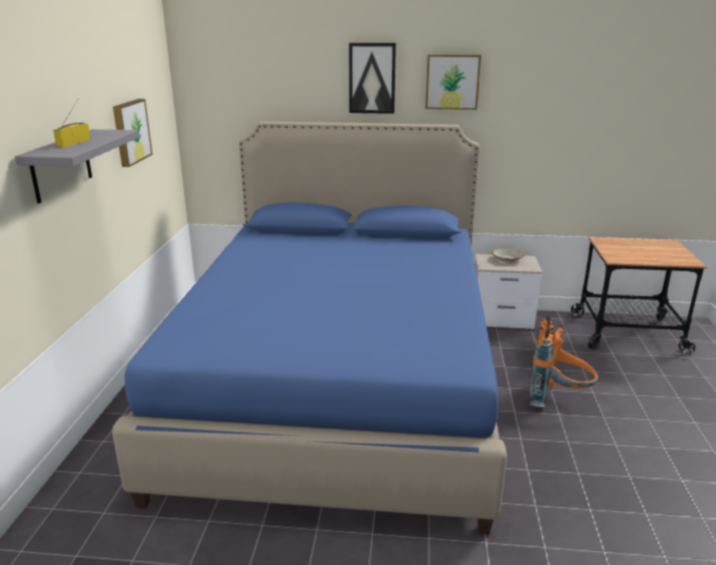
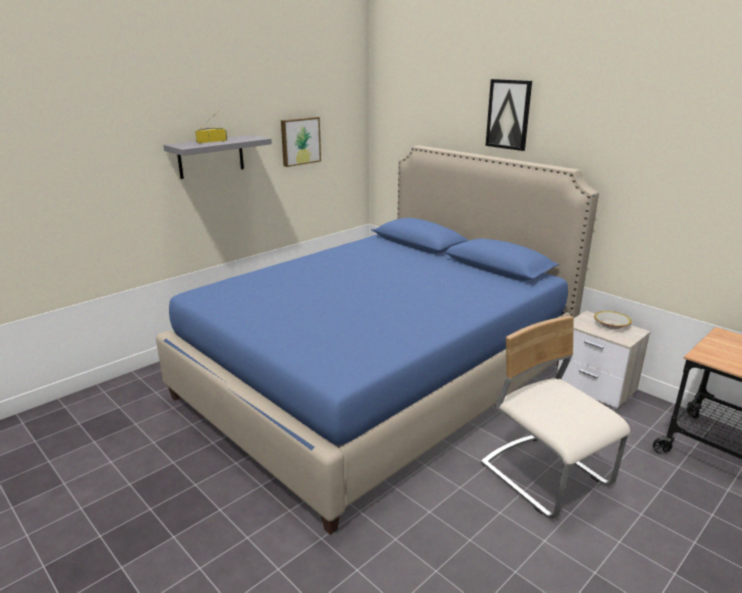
camera: 40 degrees right, 0 degrees up
picture [425,54,481,110] -> none
orange backpack [529,316,598,407] -> beige chair [481,315,630,519]

